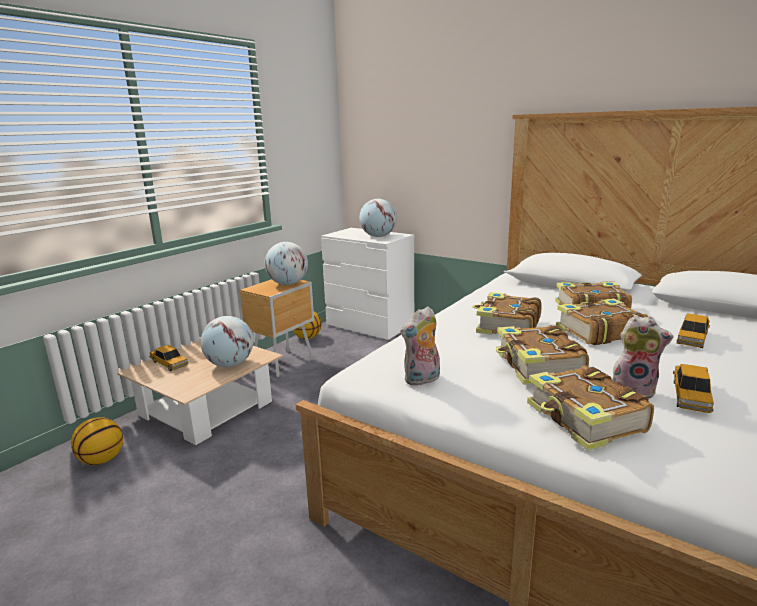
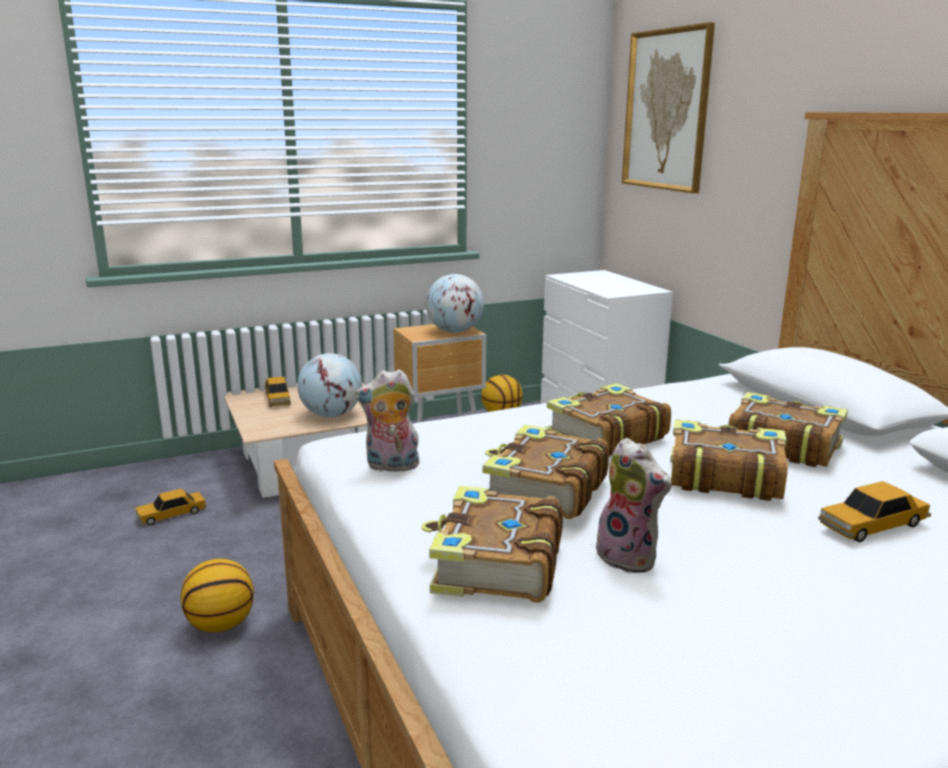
camera: 30 degrees right, 0 degrees up
basketball [71,417,123,465] -> basketball moved to [181,558,254,632]
globe [359,199,397,237] -> none
toy car [673,364,714,413] -> toy car moved to [135,488,207,526]
none -> picture [622,22,715,193]

